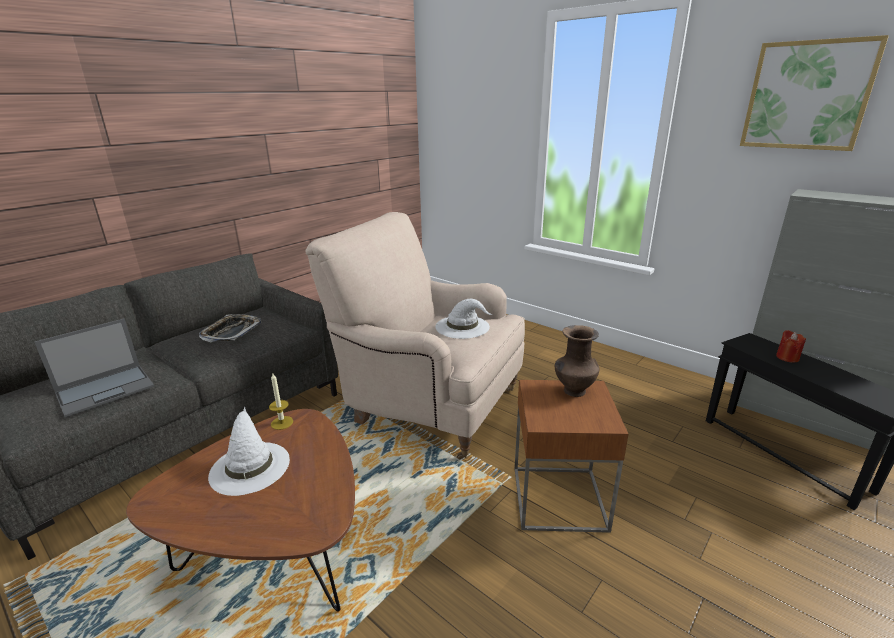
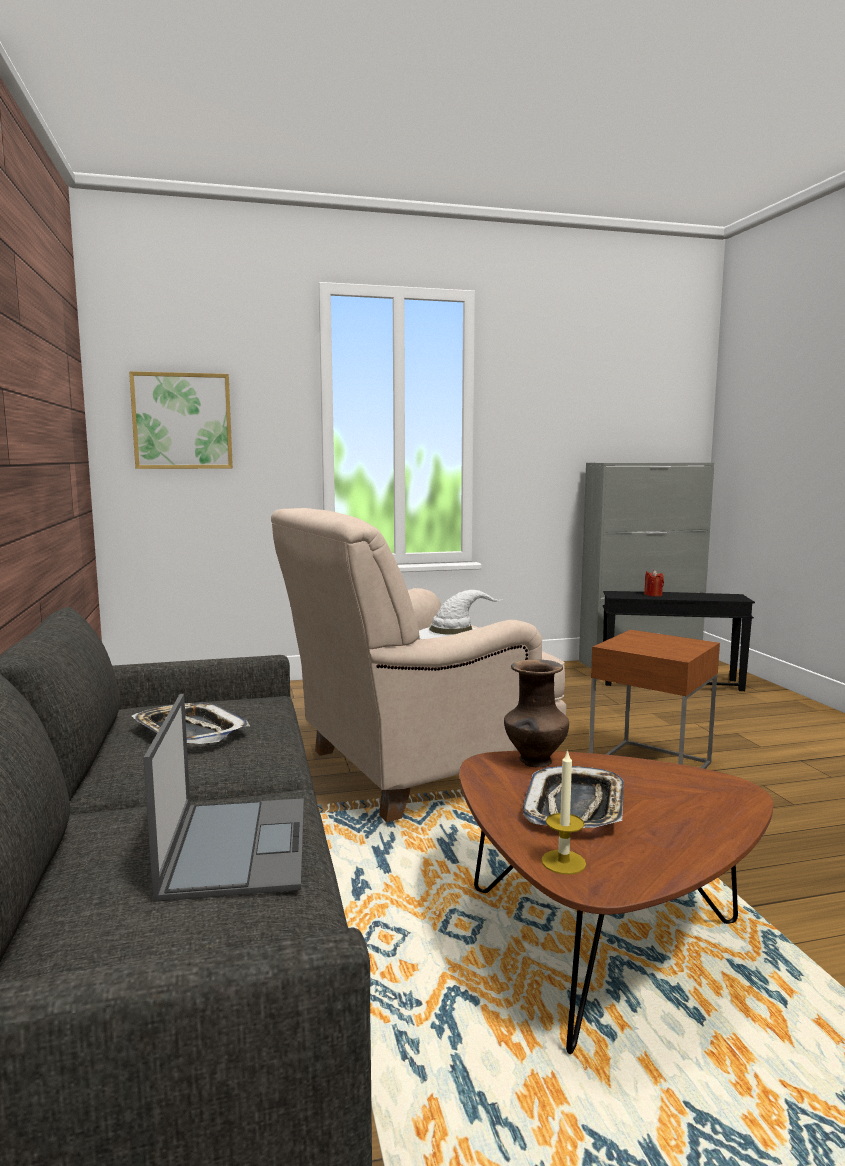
camera: 55 degrees left, 15 degrees down
white hat [208,407,290,496] -> tray [523,766,624,829]
candle [269,373,293,430] -> candle moved to [541,749,586,874]
brown vase [555,325,599,397] -> brown vase moved to [504,660,569,767]
picture [740,35,889,151] -> picture moved to [129,371,233,469]

